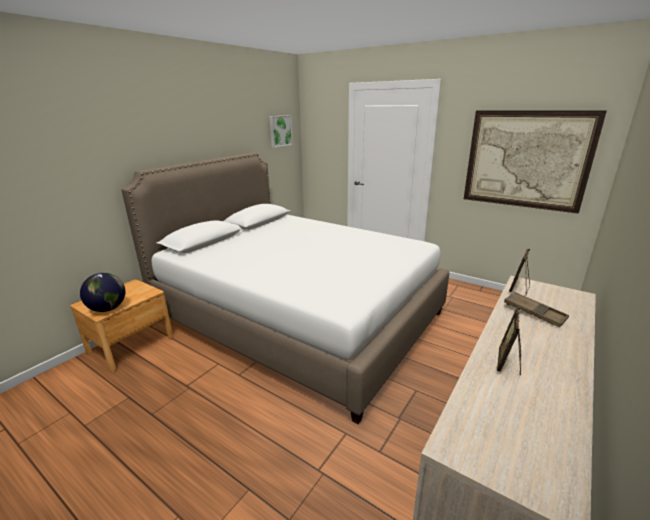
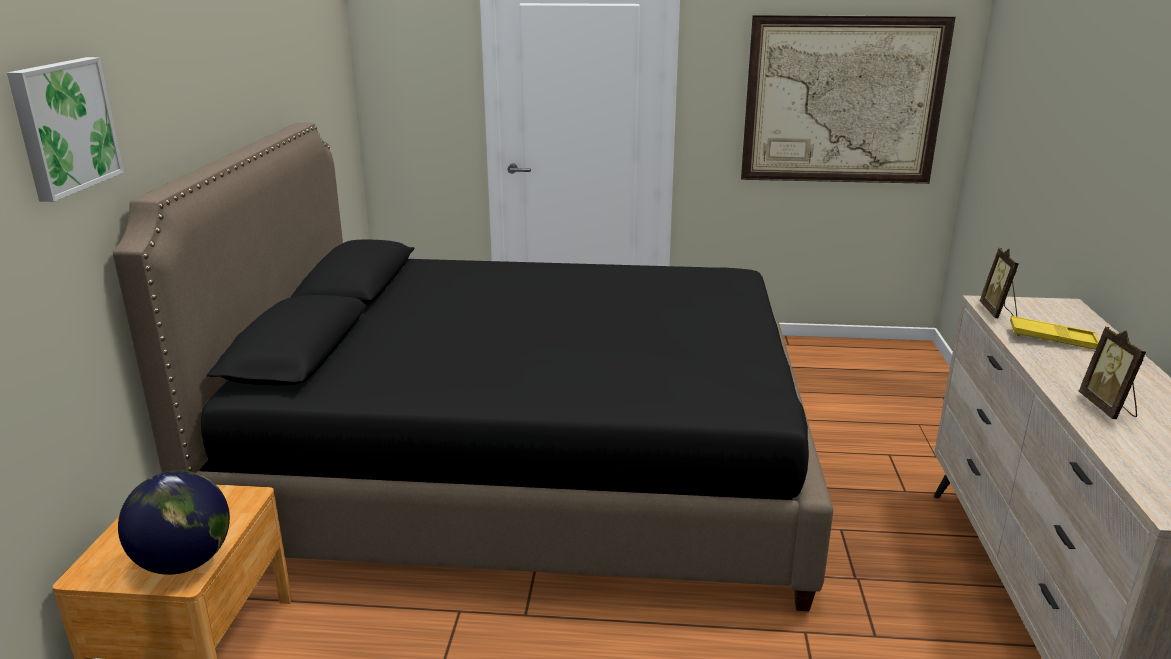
camera: 30 degrees left, 0 degrees up
white bed [121,153,449,424] -> black bed [113,122,834,611]
picture [270,115,293,148] -> picture moved to [7,57,124,202]
brown tray [504,292,569,327] -> yellow tray [1010,316,1099,350]

